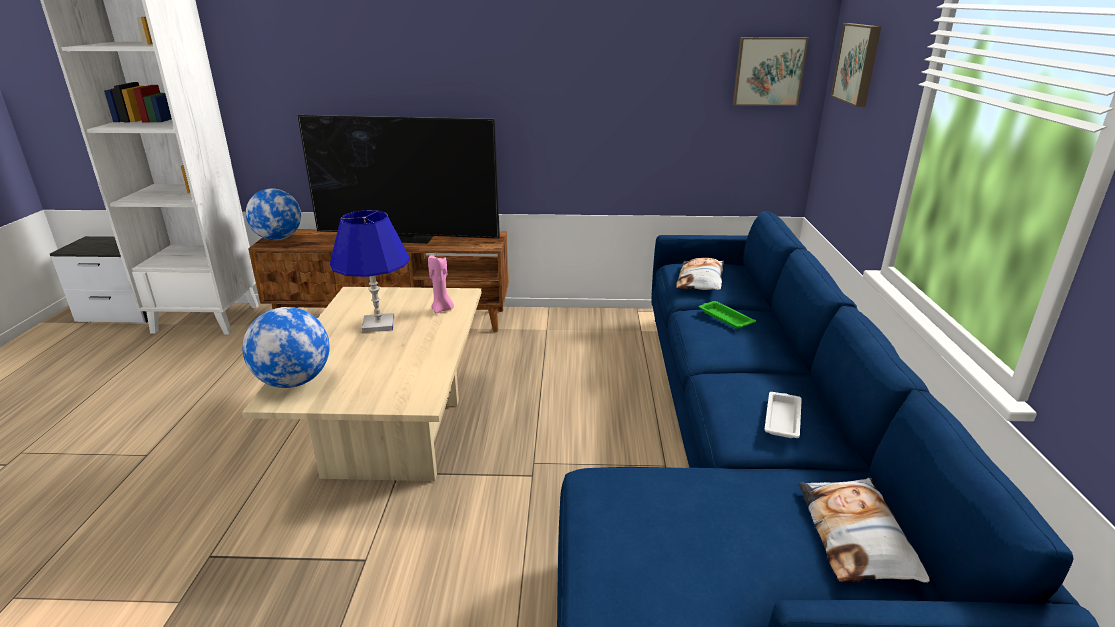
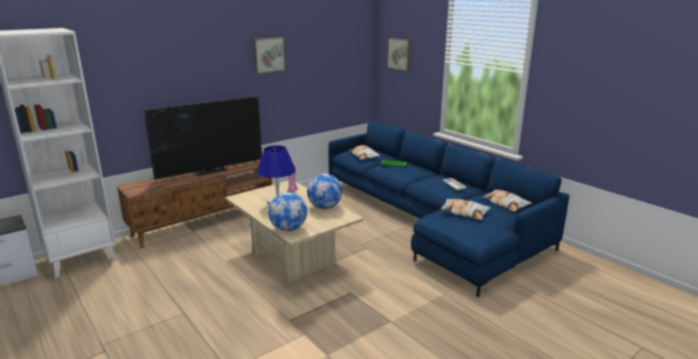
camera: 40 degrees left, 5 degrees down
globe [246,188,301,240] -> globe moved to [307,174,342,209]
picture [733,37,809,106] -> picture moved to [253,37,286,74]
none -> pillow [439,199,491,220]

